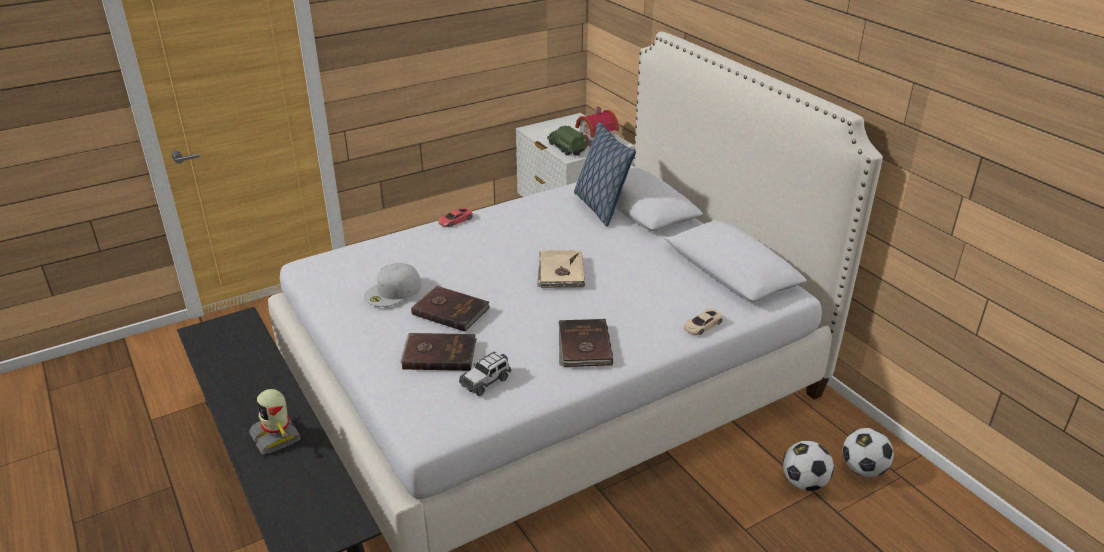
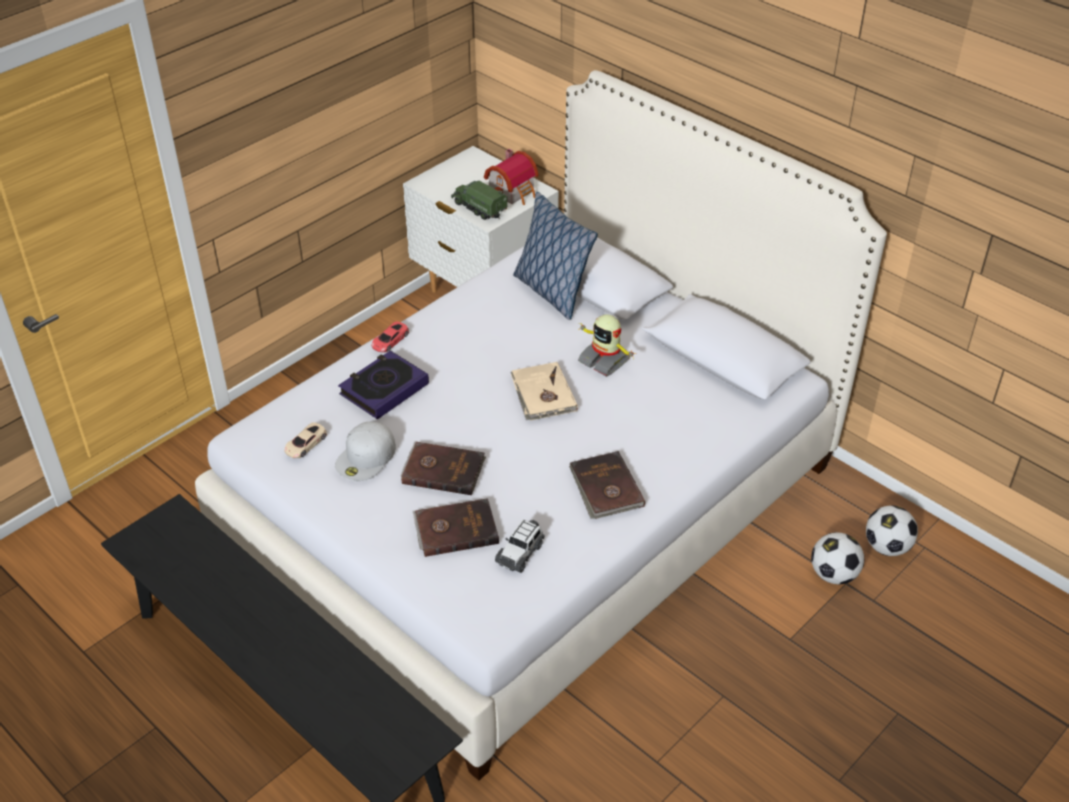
camera: 15 degrees left, 10 degrees up
toy robot [249,389,302,455] -> toy robot moved to [578,314,637,377]
beige toy car [684,308,723,335] -> beige toy car moved to [284,423,327,458]
none -> book [338,350,429,419]

